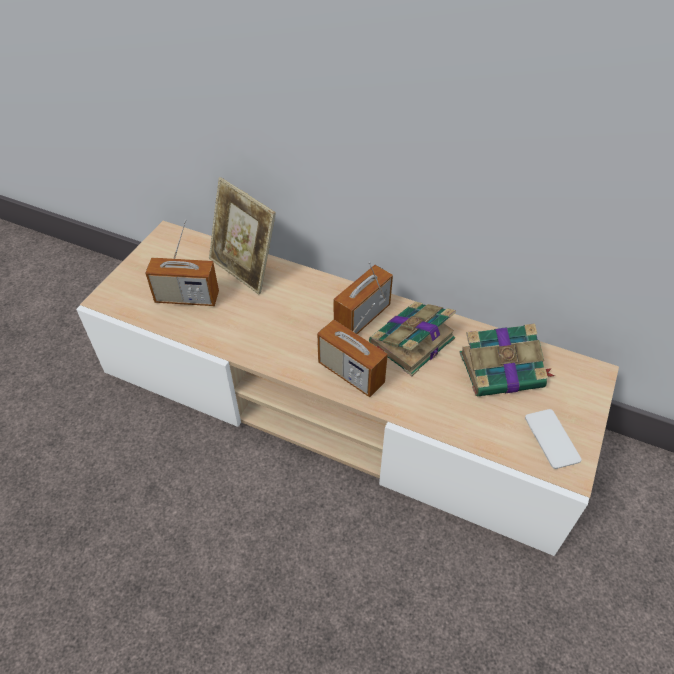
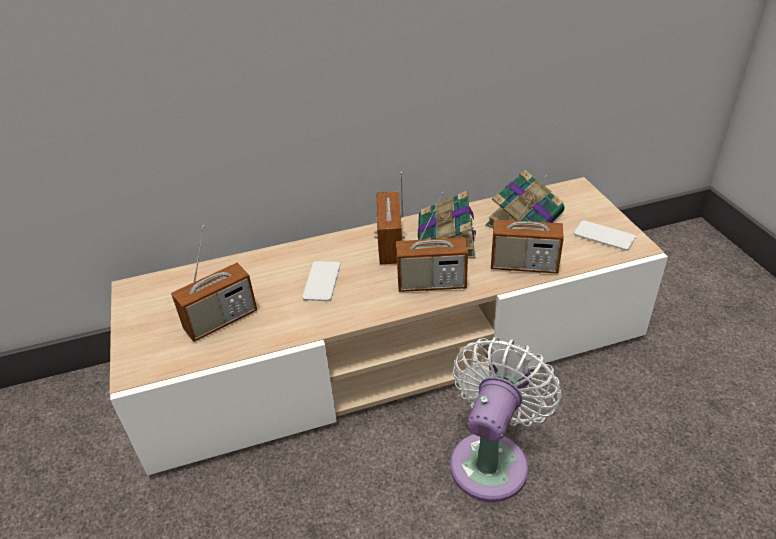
camera: 40 degrees left, 10 degrees down
picture frame [209,177,276,295] -> none
none -> phone [302,261,340,301]
none -> white fan [450,337,562,502]
none -> radio [491,175,564,274]

